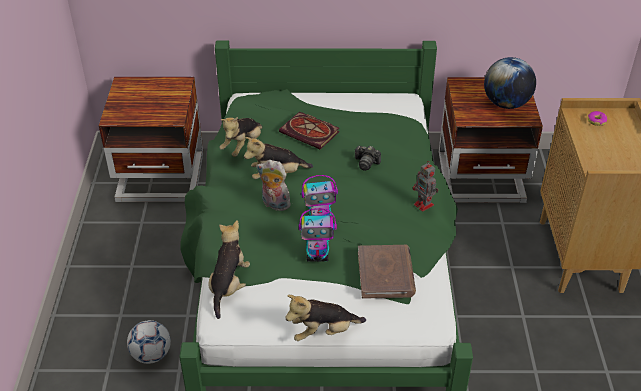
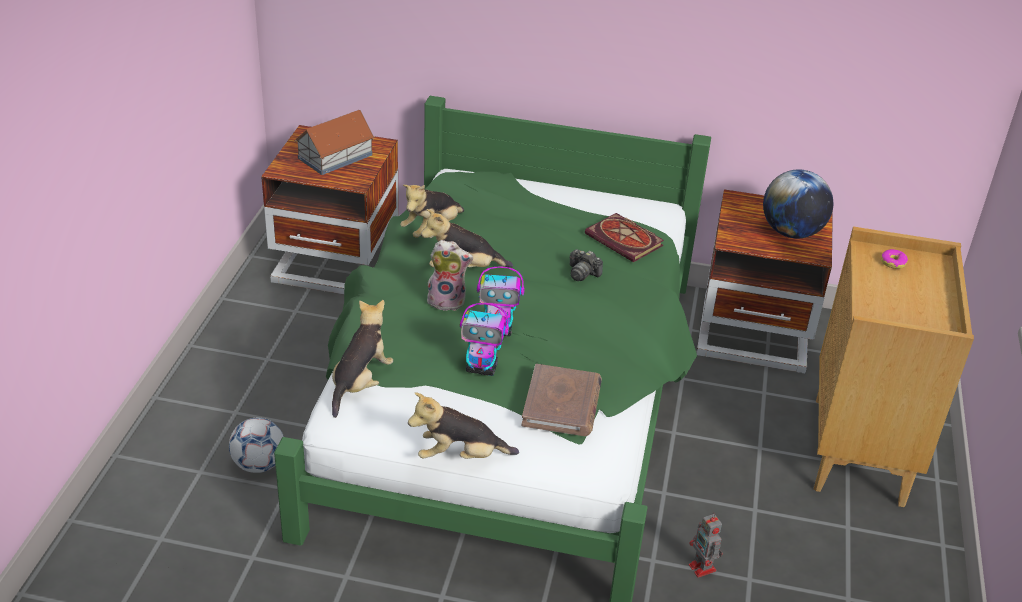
camera: 10 degrees right, 5 degrees down
plush toy [256,160,291,211] -> plush toy turned 150 degrees clockwise [427,240,473,311]
book [279,112,339,149] -> book moved to [585,213,664,262]
toy robot [413,162,438,212] -> toy robot moved to [689,513,723,578]
none -> toy house [294,110,375,175]

